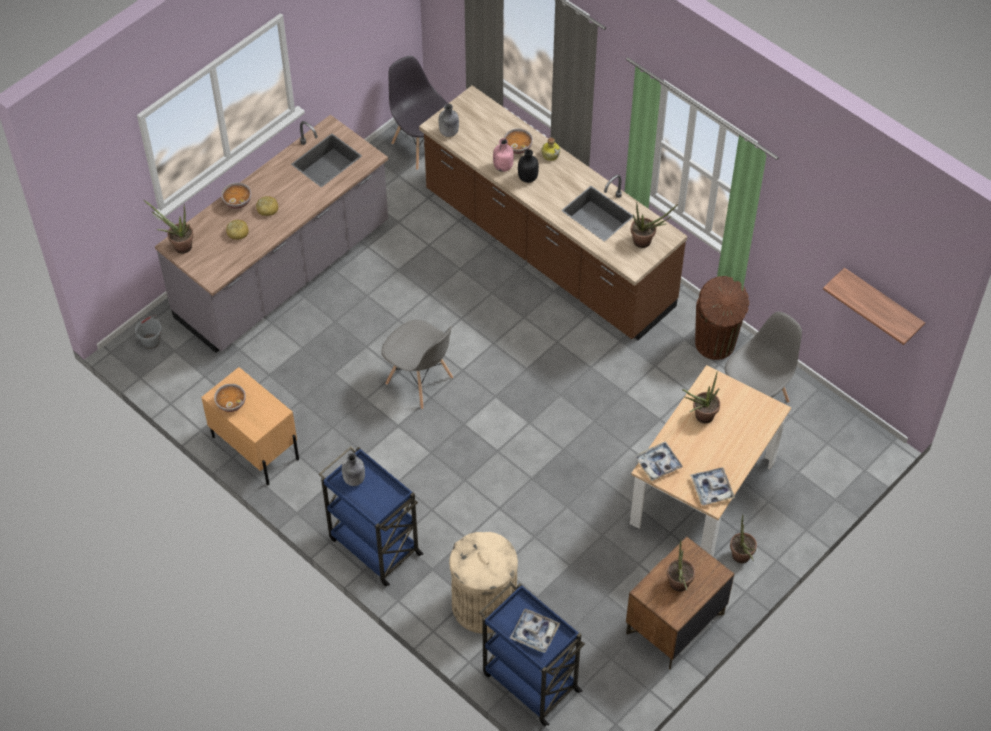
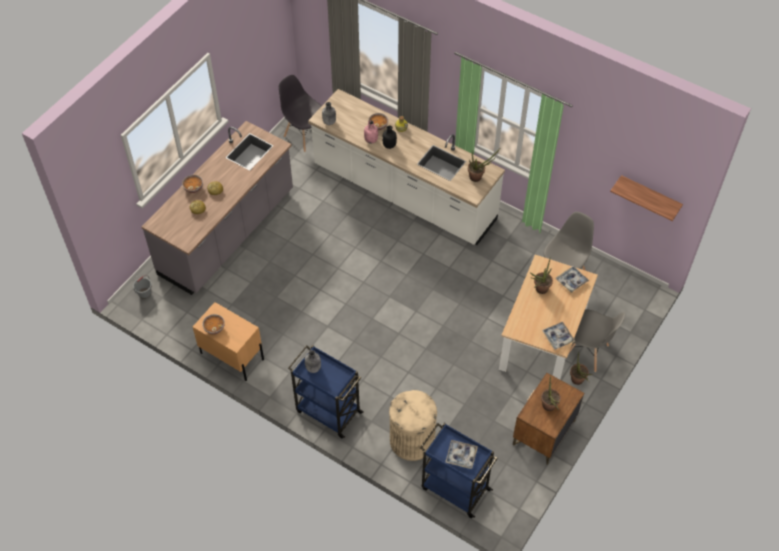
camera: 10 degrees left, 0 degrees up
potted plant [143,200,194,254] -> none
grey chair [382,320,453,409] -> grey chair moved to [569,309,625,372]
brown counter [419,85,688,340] -> white counter [308,89,505,245]
tray [634,441,683,481] -> tray moved to [556,266,589,293]
brown trash can [695,276,749,360] -> none

